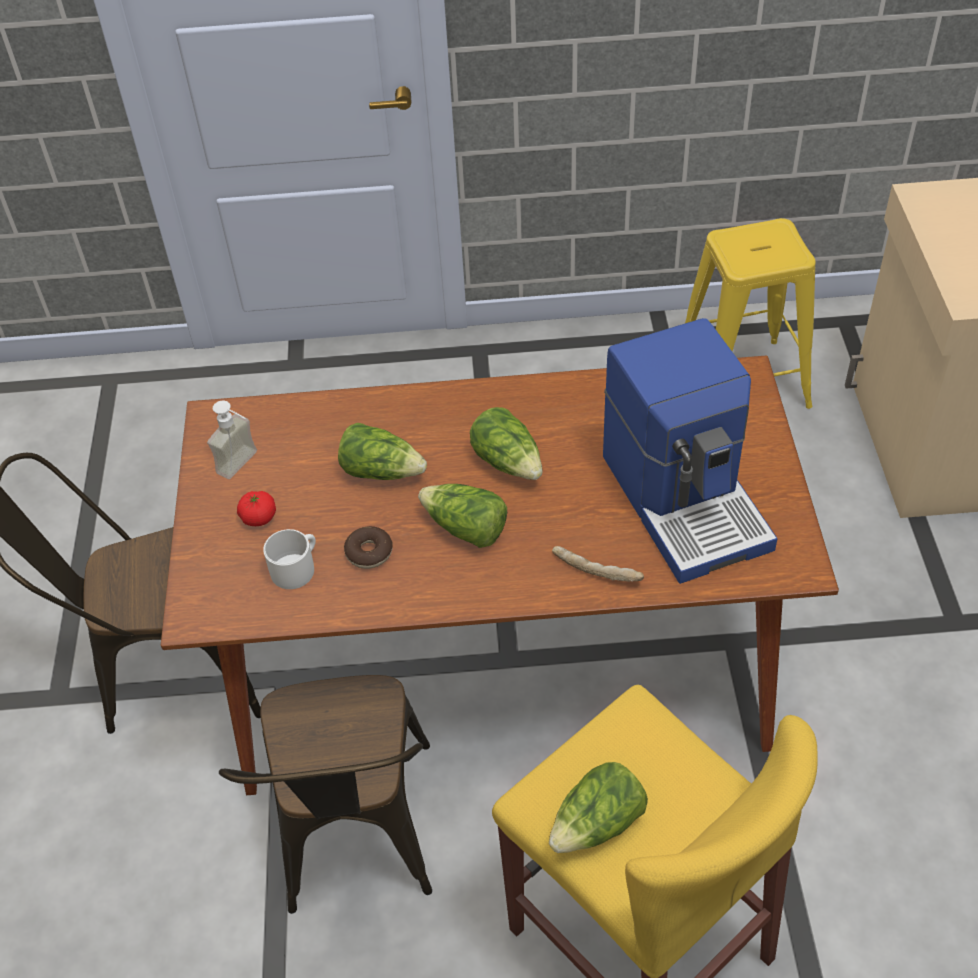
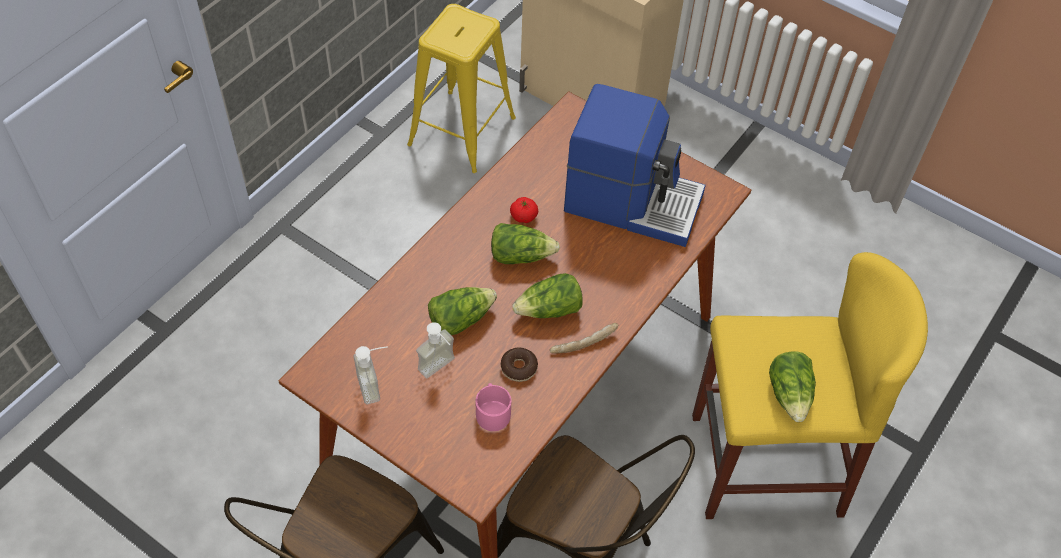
camera: 55 degrees left, 5 degrees up
tomato [237,491,276,526] -> tomato moved to [510,197,538,223]
white mug [263,529,316,589] -> pink mug [476,383,511,431]
bread [552,546,644,582] -> bread moved to [550,323,618,354]
none -> soap dispenser [416,322,455,378]

